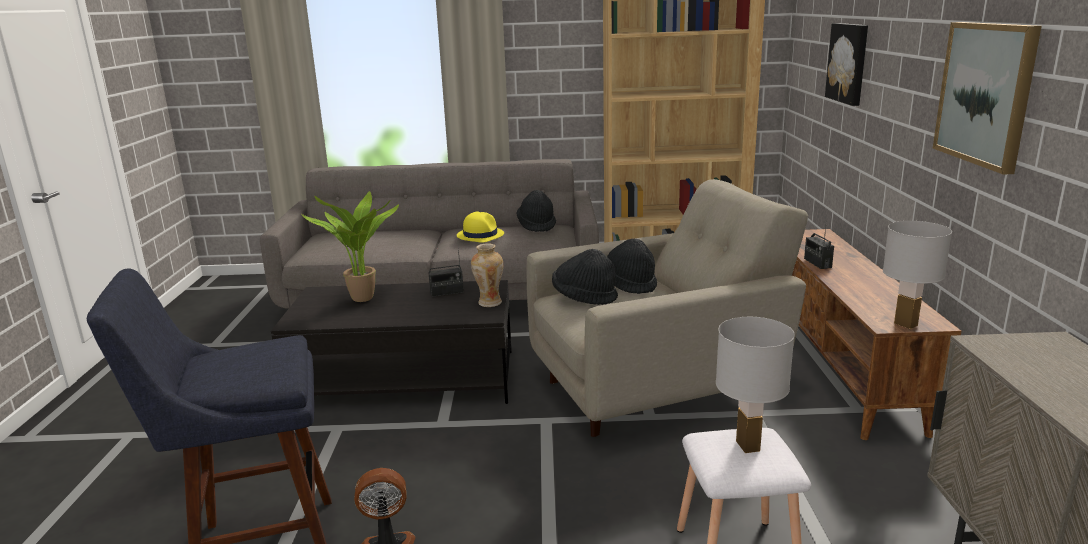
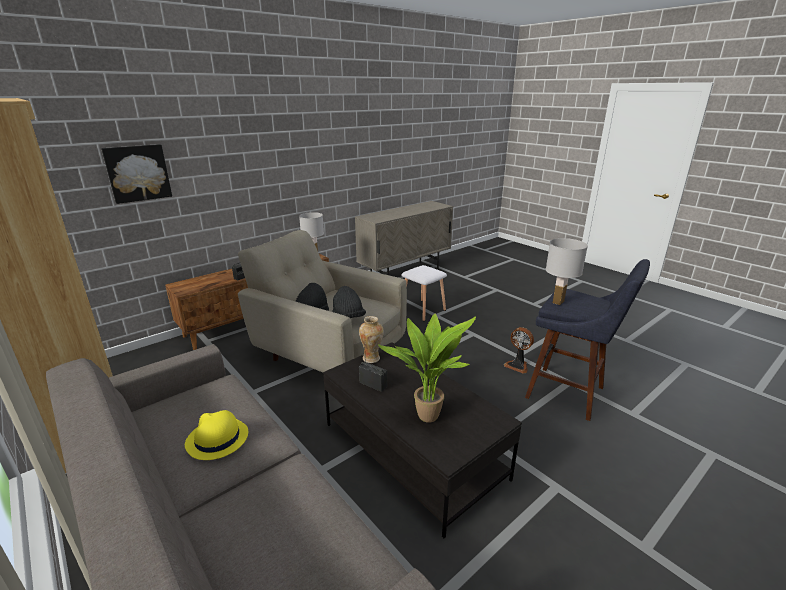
camera: 130 degrees left, 5 degrees up
black hat [516,190,556,232] -> none
white table lamp [716,317,795,453] -> white table lamp moved to [546,238,588,305]
picture [933,22,1042,175] -> none

